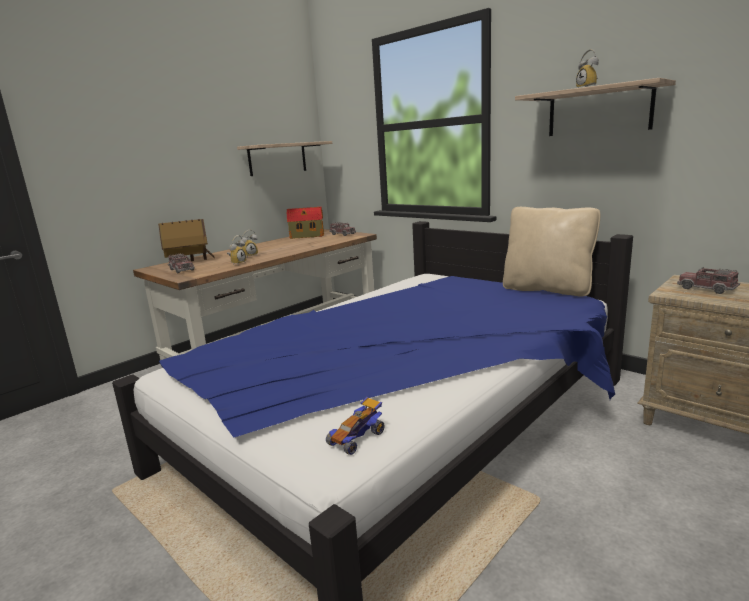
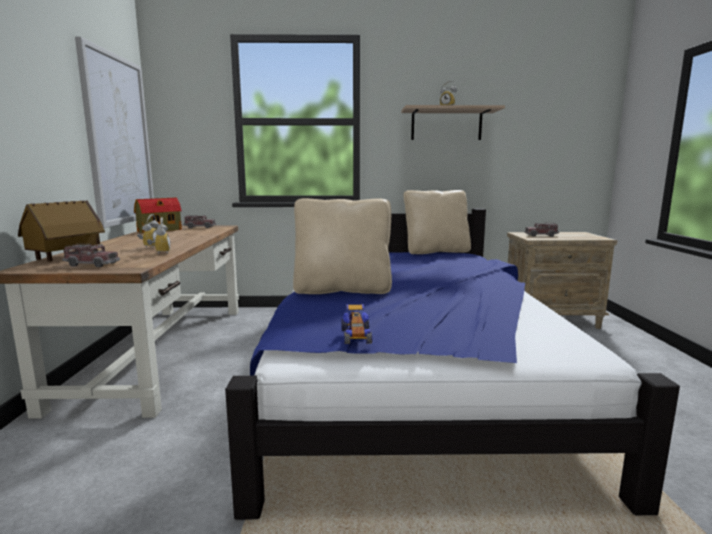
camera: 45 degrees left, 5 degrees down
shelf [237,141,332,176] -> picture [75,37,154,228]
toy car [326,397,385,455] -> toy car moved to [341,304,372,344]
none -> beige pillow [293,198,392,294]

